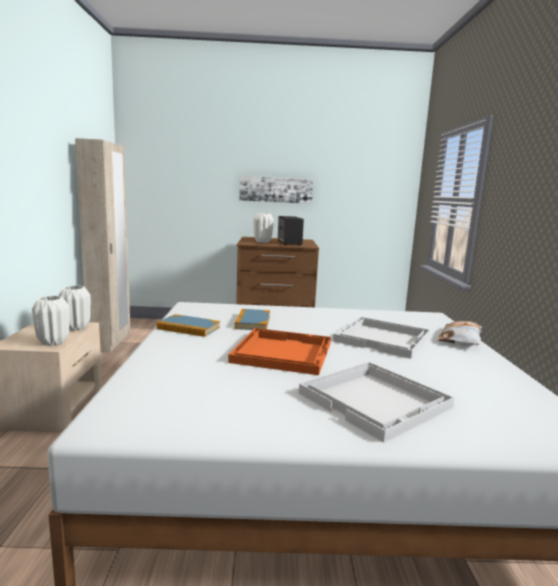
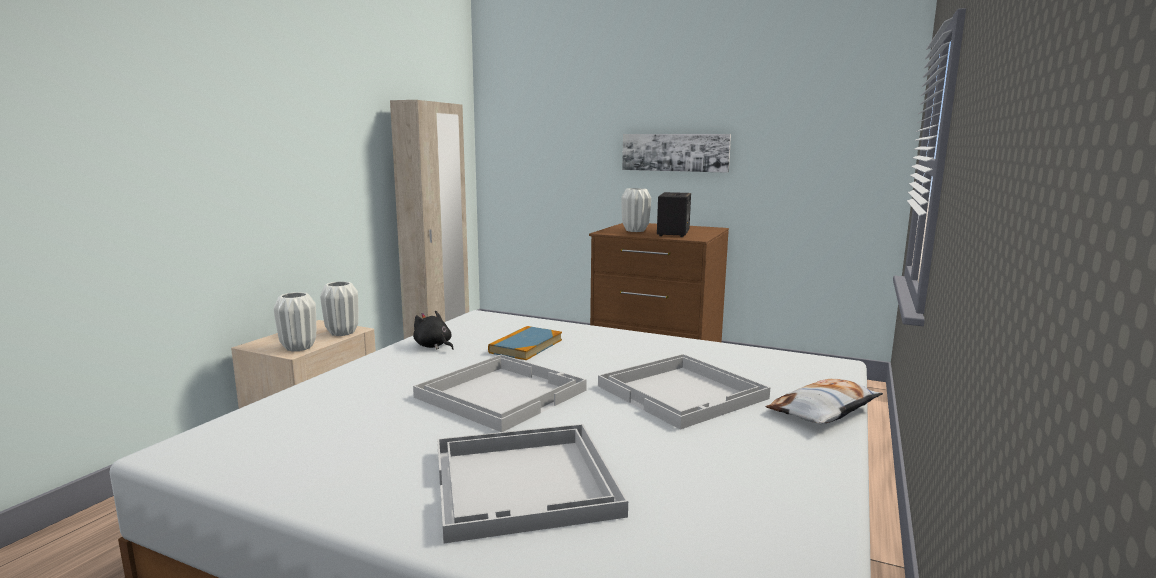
camera: 25 degrees right, 0 degrees up
book [157,314,220,337] -> black plush toy [413,311,454,350]
orange tray [228,328,331,375] -> white tray [413,355,587,432]

